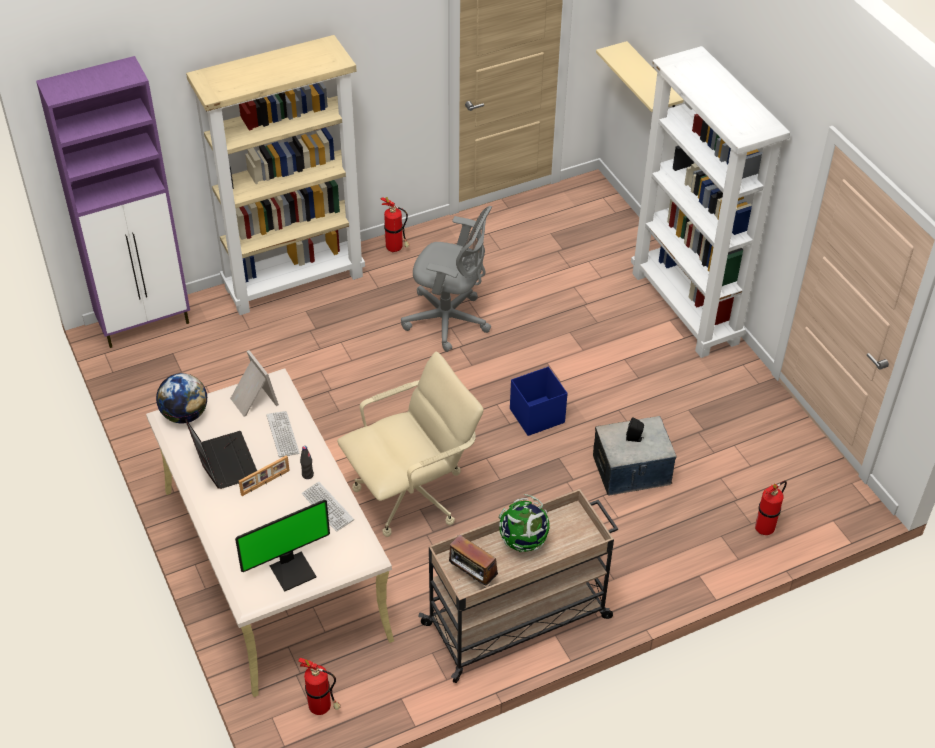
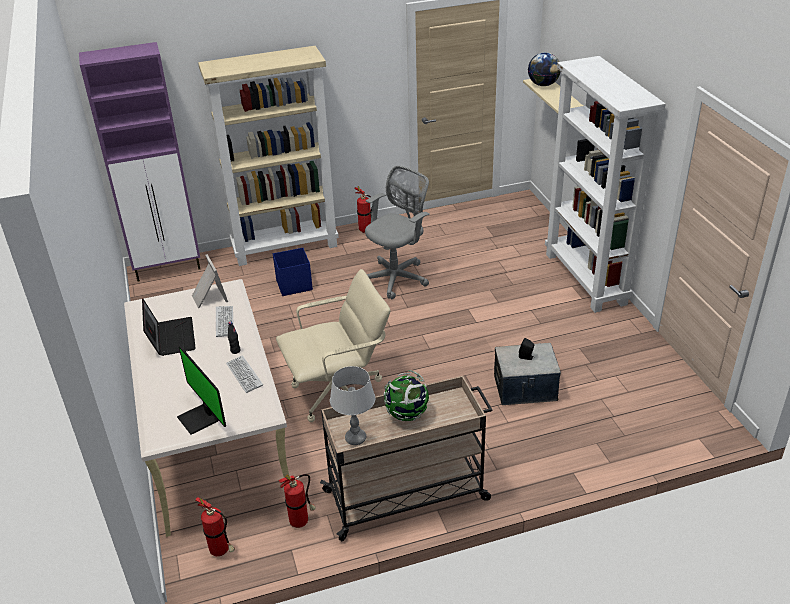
camera: 10 degrees right, 10 degrees down
globe [156,373,207,424] -> globe moved to [528,52,561,86]
monitor [235,500,330,591] -> monitor turned 75 degrees clockwise [177,346,226,435]
picture frame [239,455,290,496] -> none
grey office chair [401,206,492,352] -> grey office chair turned 75 degrees counterclockwise [365,165,430,299]
radio [449,535,498,588] -> grey table lamp [330,366,375,445]
blue storage box [510,367,568,436] -> blue storage box moved to [273,248,313,296]
fire extinguisher [755,481,787,535] -> fire extinguisher moved to [279,474,316,528]

